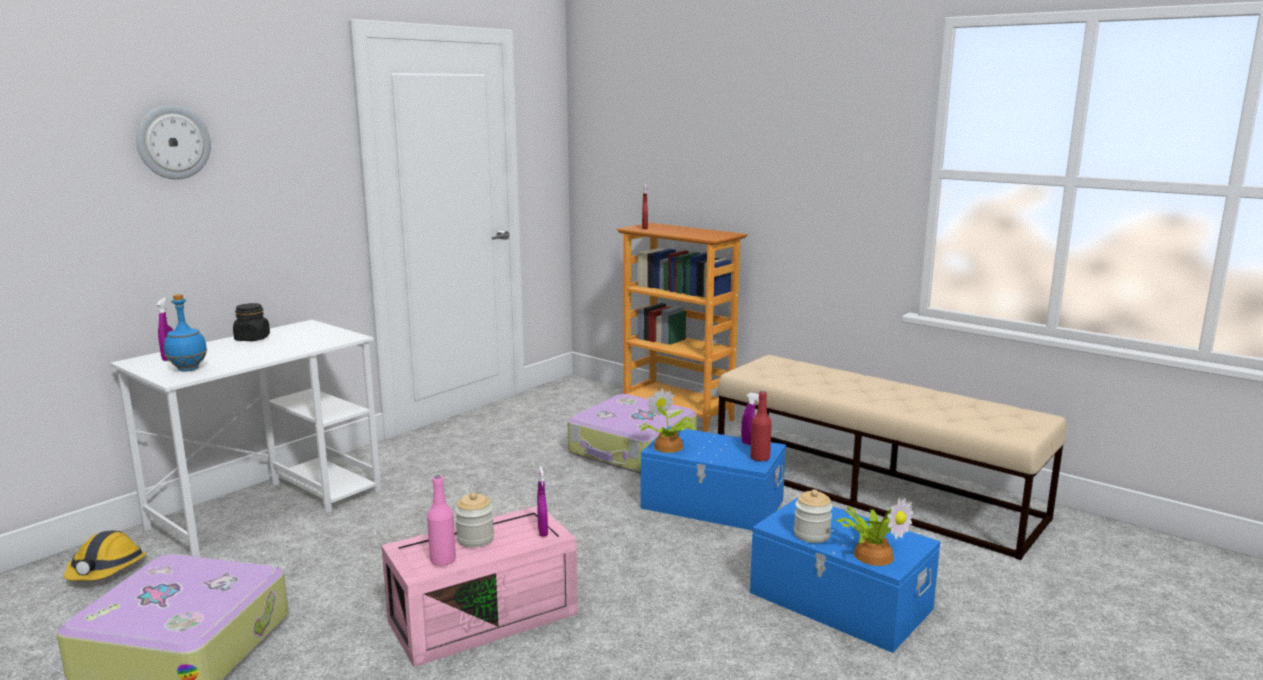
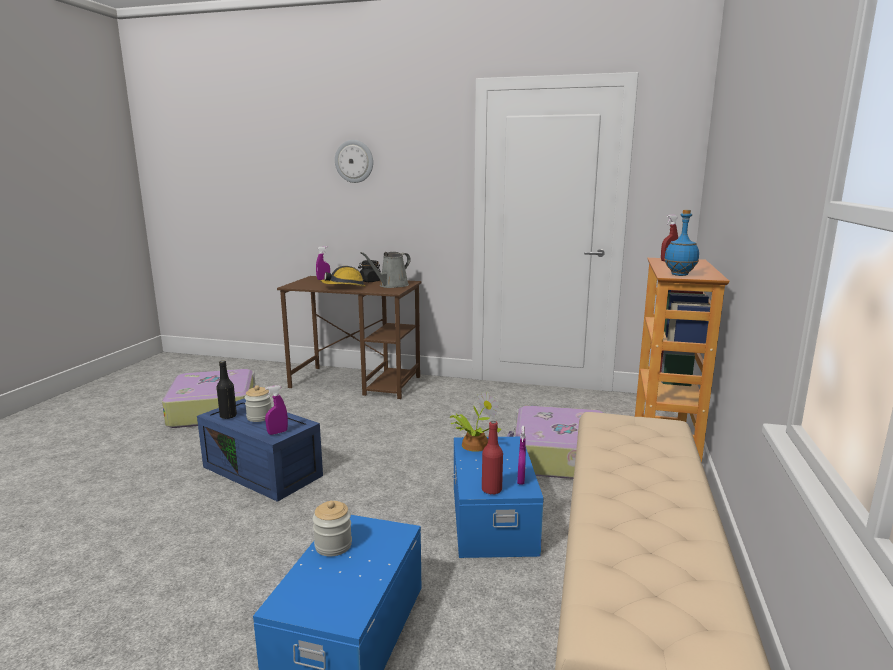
camera: 65 degrees right, 0 degrees up
hard hat [64,531,147,581] -> hard hat moved to [321,266,366,287]
white desk [110,320,381,557] -> brown desk [277,276,422,399]
blue bottle [164,294,207,371] -> blue bottle moved to [664,210,699,276]
pink storage box [381,506,578,667] -> blue storage box [197,398,323,502]
pink bottle [427,475,456,566] -> black bottle [217,361,237,419]
potted plant [834,498,913,566] -> none
none -> grey watering can [360,252,411,288]

